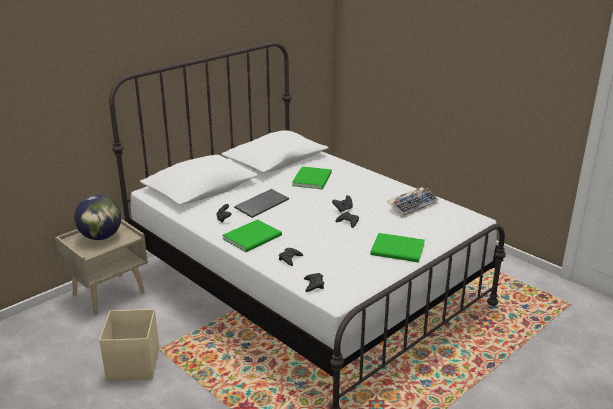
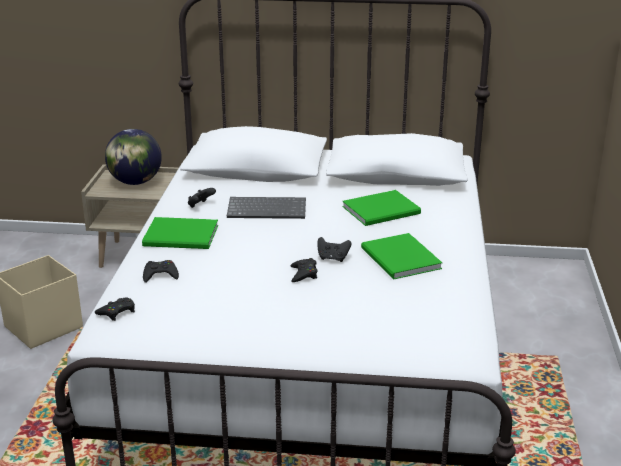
camera: 50 degrees right, 0 degrees up
green book [370,233,425,262] -> green book moved to [361,233,442,280]
keyboard [387,187,439,218] -> none

